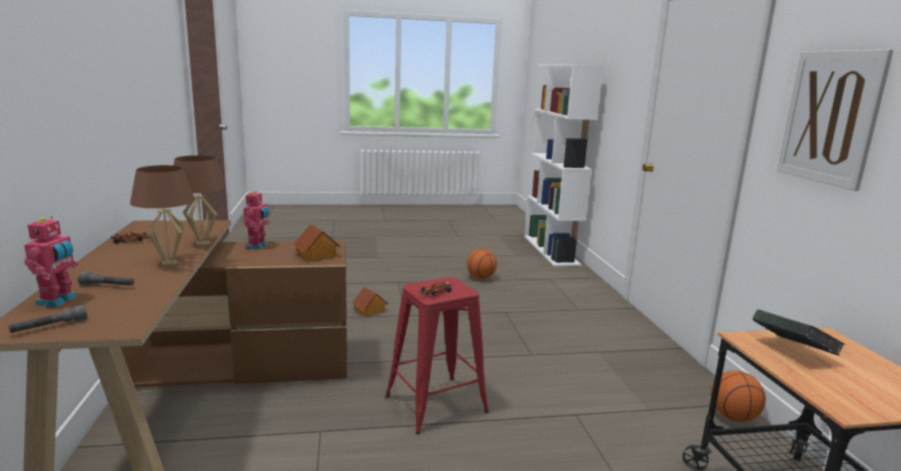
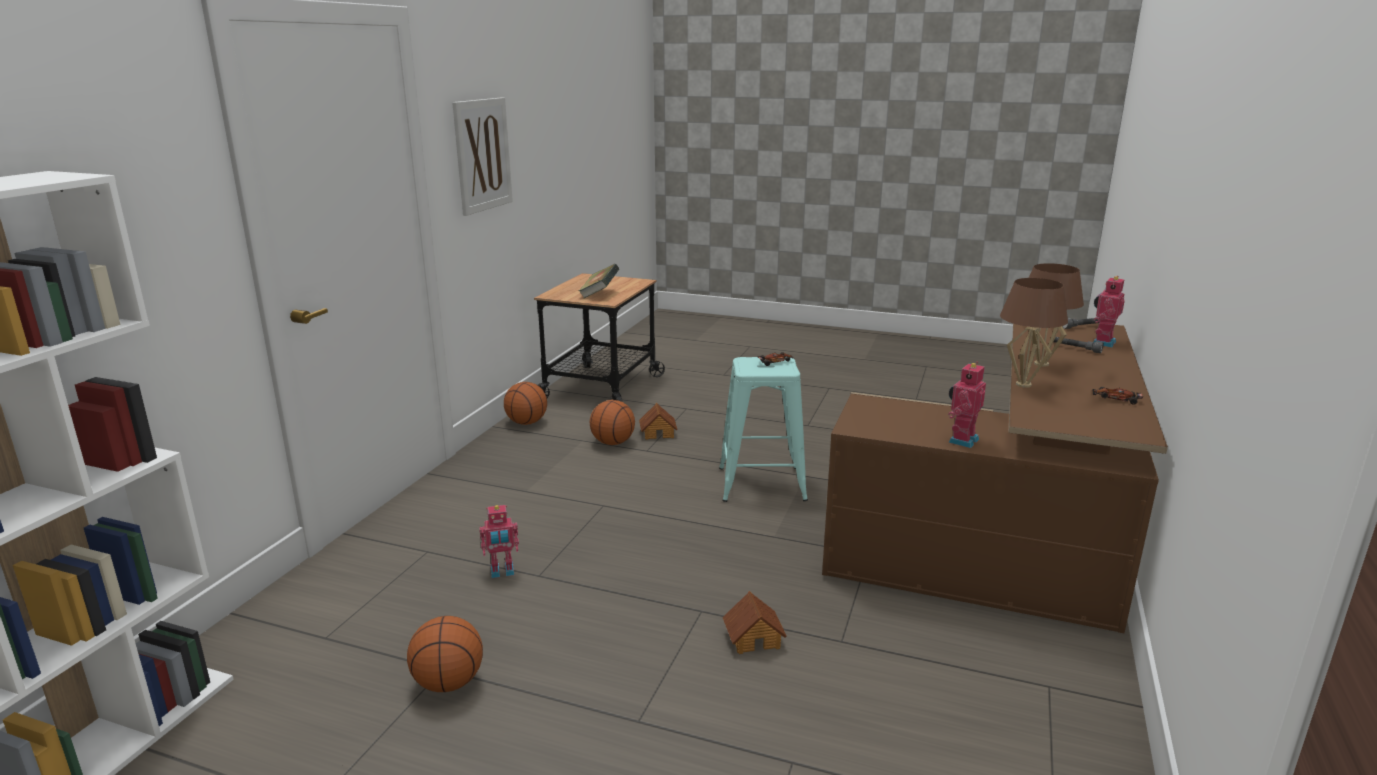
camera: 150 degrees left, 5 degrees up
toy house [293,224,341,261] -> toy house moved to [639,403,677,440]
red stool [385,277,489,434] -> turquoise stool [719,357,808,502]
none -> toy robot [479,505,519,578]
none -> basketball [590,400,635,445]

